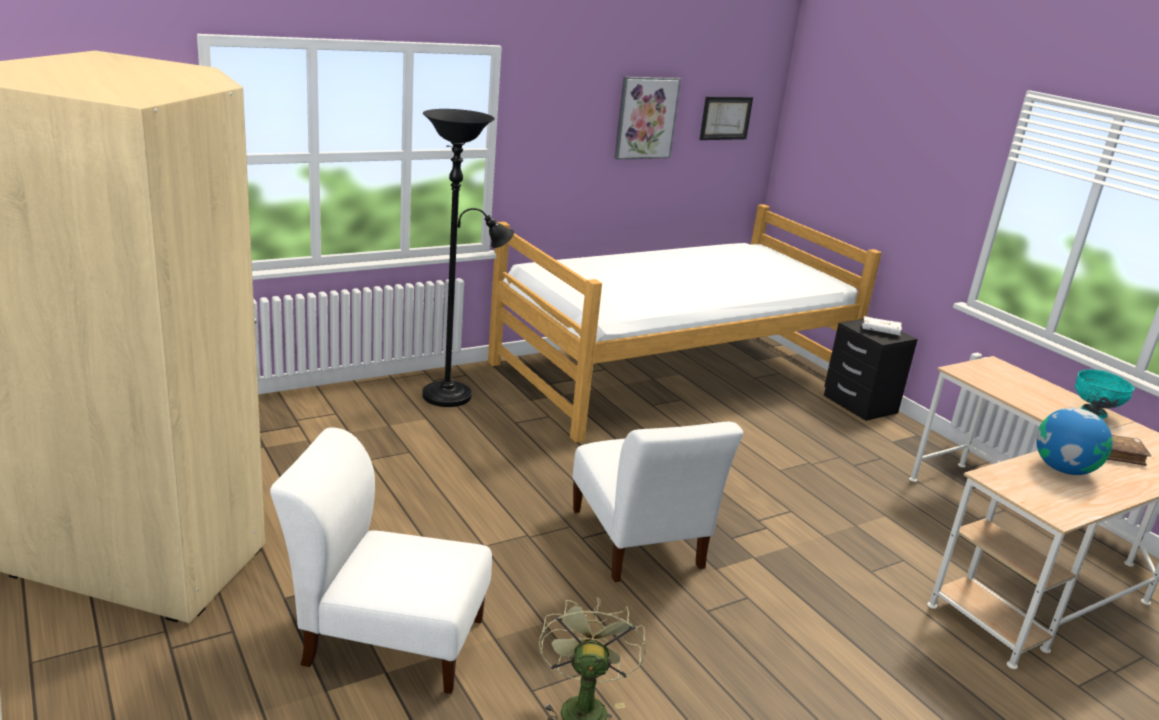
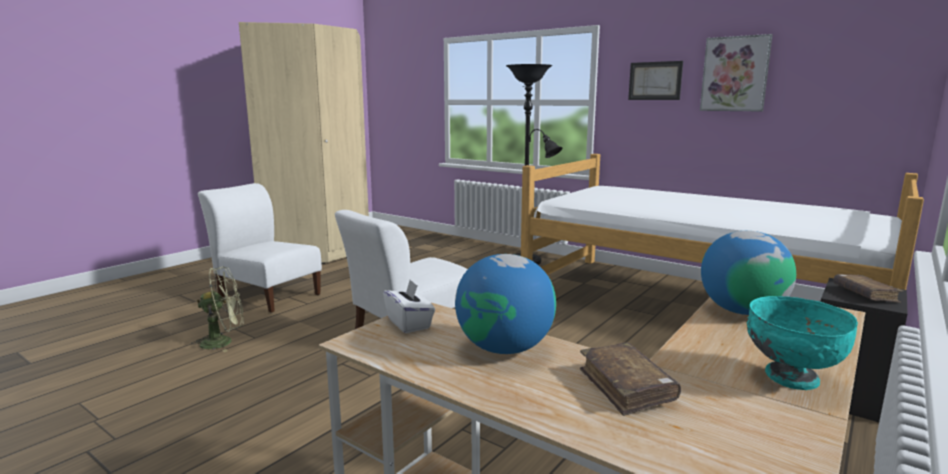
camera: 70 degrees right, 10 degrees down
white chair [270,427,492,694] -> white chair turned 45 degrees counterclockwise [198,183,322,313]
picture [699,97,753,140] -> picture moved to [628,61,683,100]
white book [862,316,902,336] -> brown book [833,274,903,303]
none -> white tissue box [383,280,435,333]
none -> globe [701,231,796,315]

